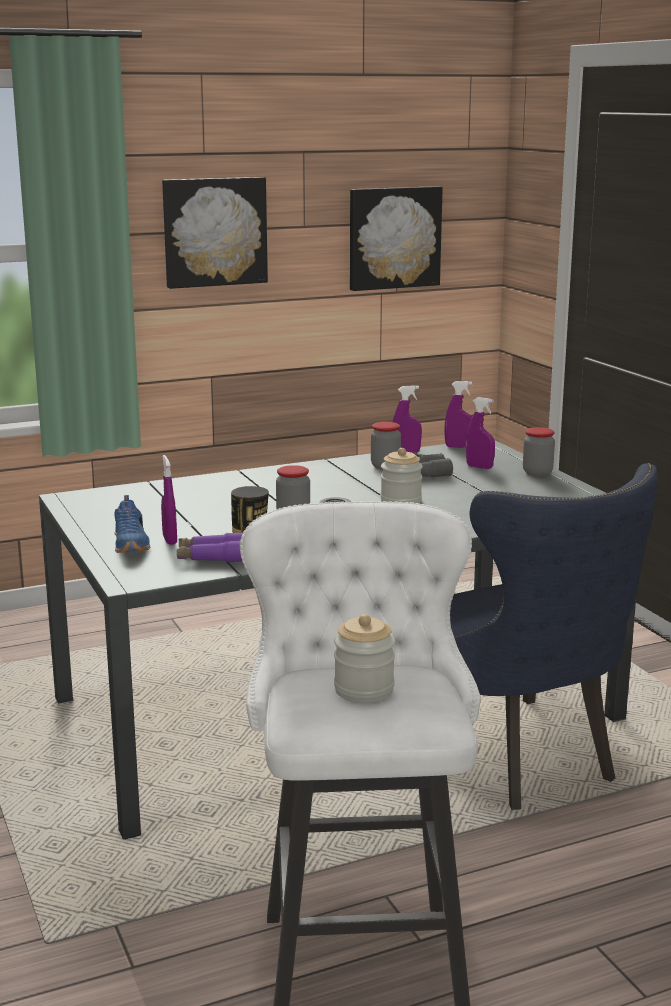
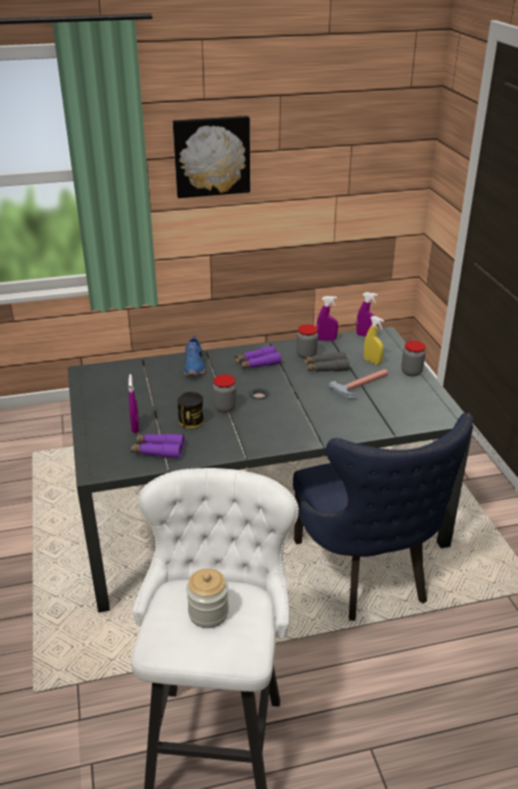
camera: 10 degrees right, 15 degrees up
blue shoe [114,495,150,553] -> blue shoe moved to [184,335,205,376]
picture [350,186,443,291] -> none
jar [381,448,423,504] -> none
purple spray bottle [466,397,495,469] -> yellow spray bottle [364,316,384,365]
none -> purple binoculars [235,346,282,369]
none -> hammer [329,369,388,399]

